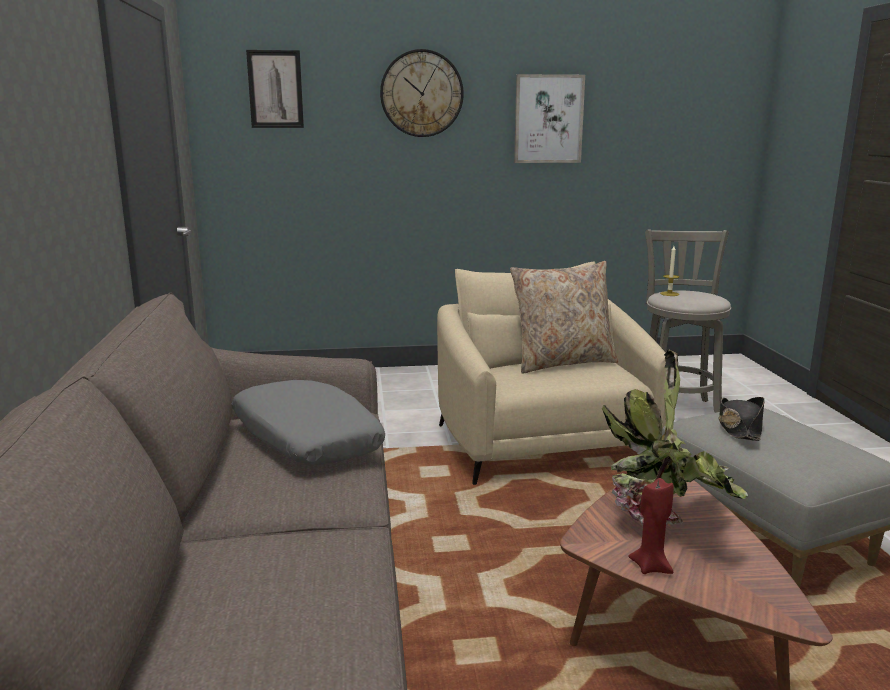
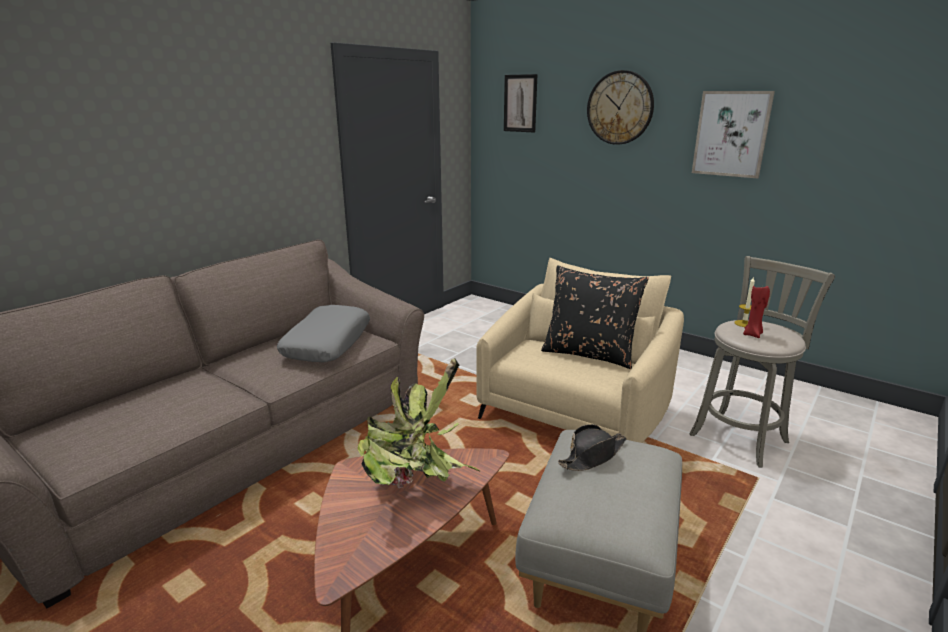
camera: 45 degrees right, 5 degrees up
beige pillow [510,261,618,374] -> black pillow [541,265,649,369]
red candle [628,478,674,574] -> red candle moved to [743,286,770,338]

